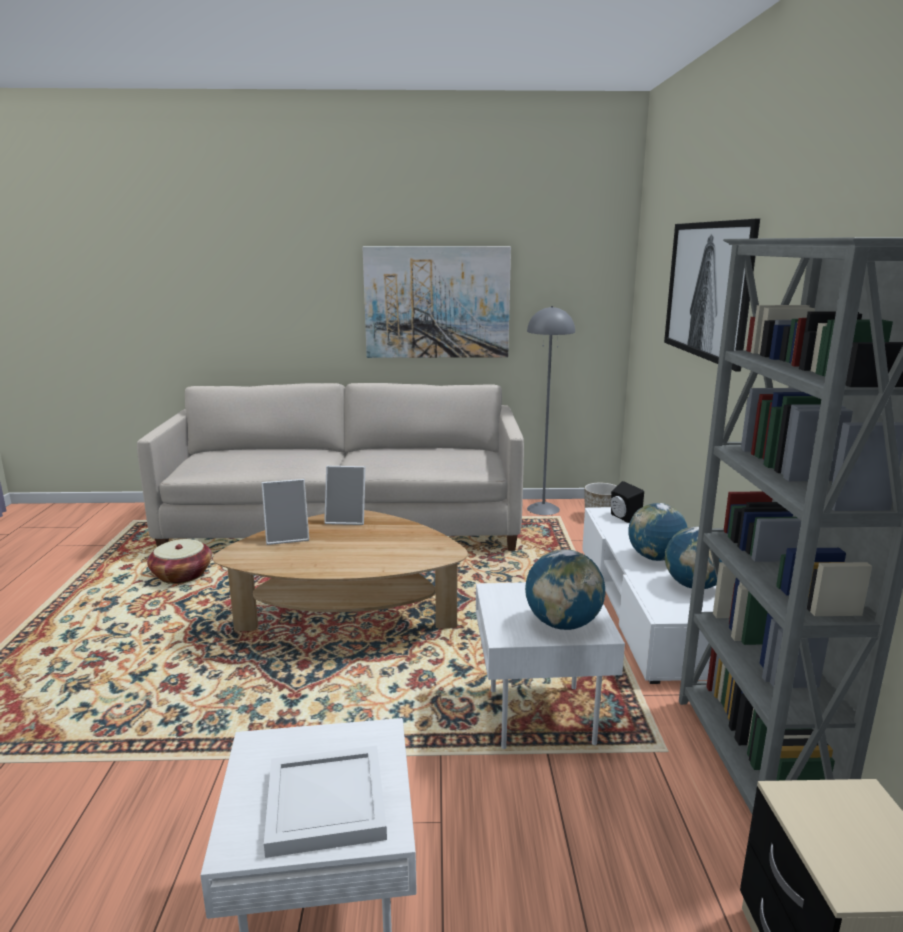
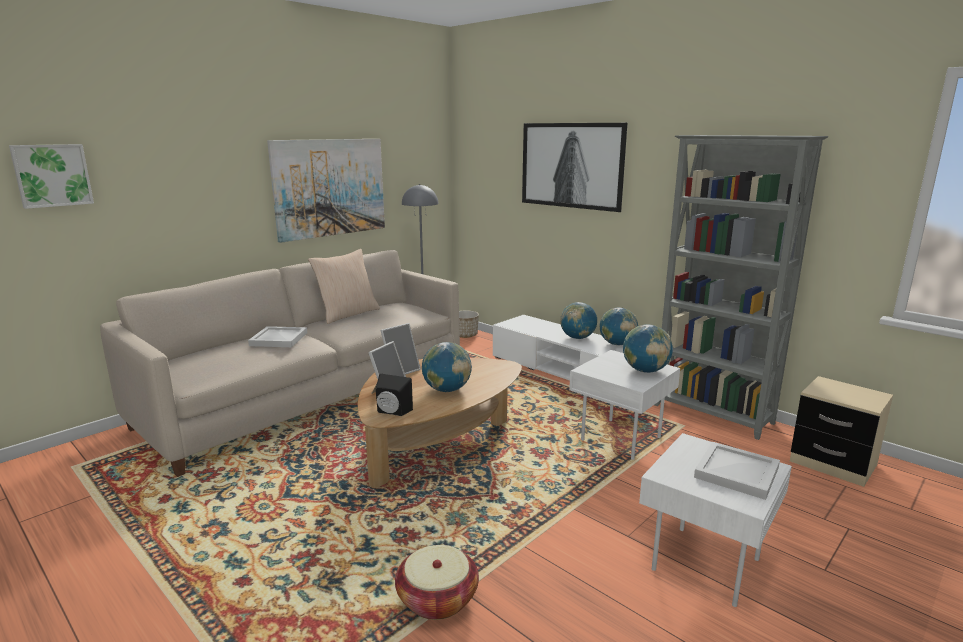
camera: 45 degrees left, 0 degrees up
basket [147,539,212,584] -> basket moved to [395,545,479,620]
black speaker [611,481,644,523] -> black speaker moved to [376,374,413,416]
none -> picture [9,144,94,209]
none -> white tray [248,326,307,347]
none -> beige pillow [308,249,380,324]
none -> globe [422,342,472,392]

